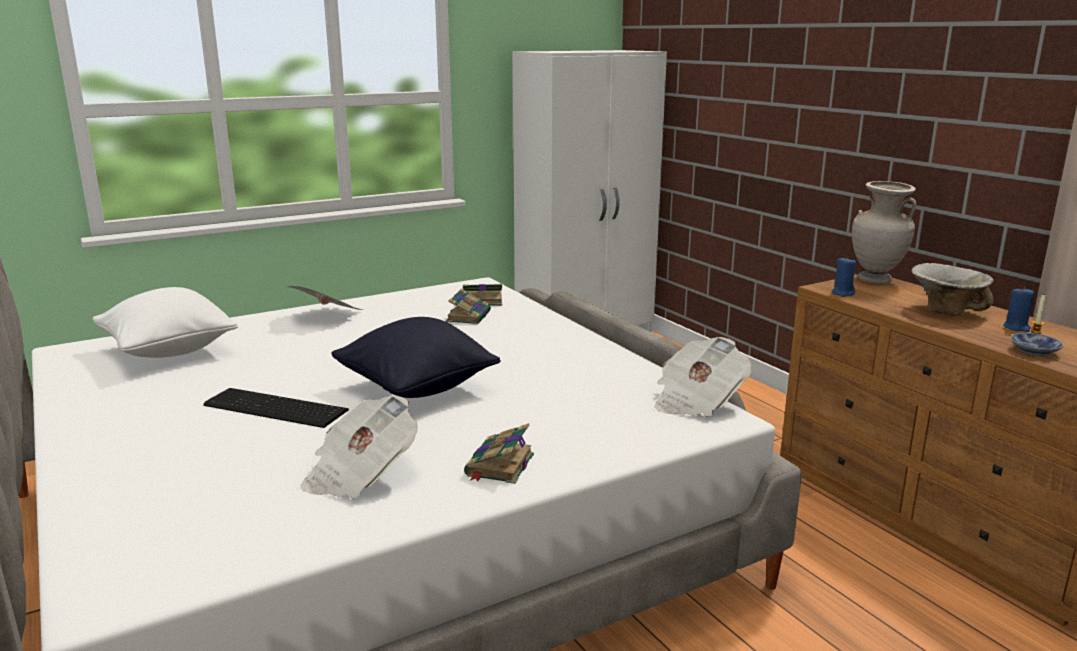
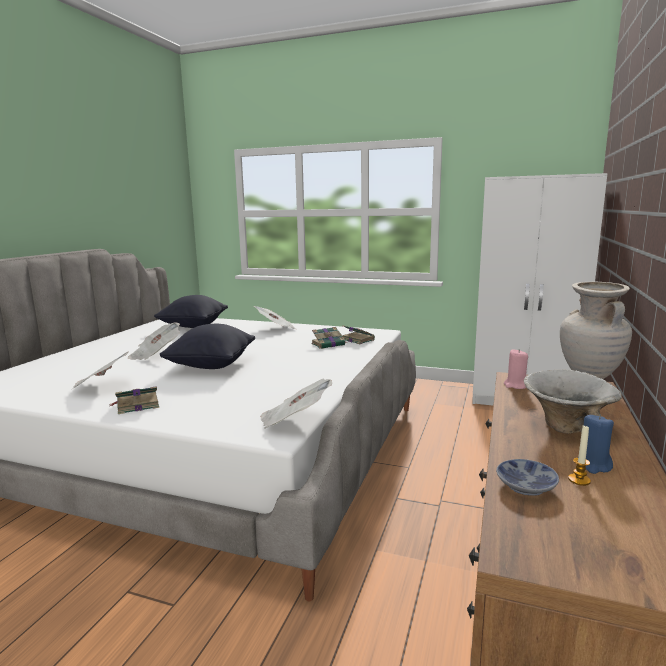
camera: 50 degrees right, 5 degrees down
white pillow [92,287,238,358] -> black pillow [154,295,228,328]
keyboard [203,388,349,428] -> newspaper [128,322,180,360]
blue candle [832,256,856,297] -> pink candle [504,349,528,389]

